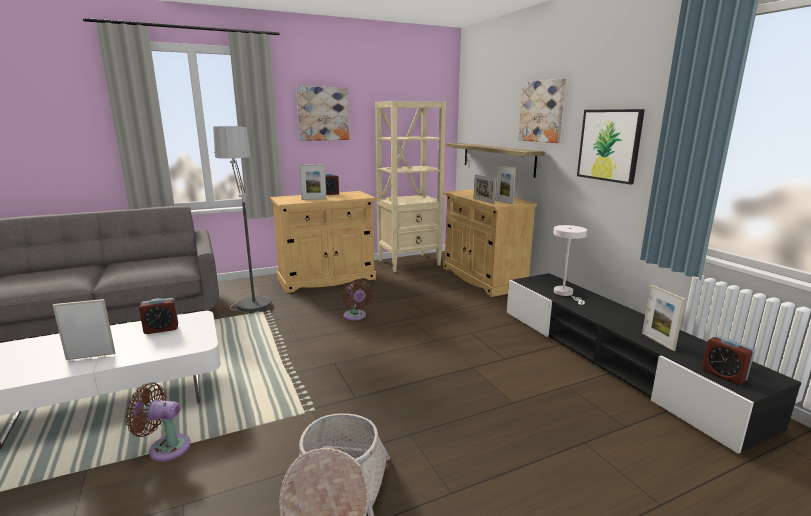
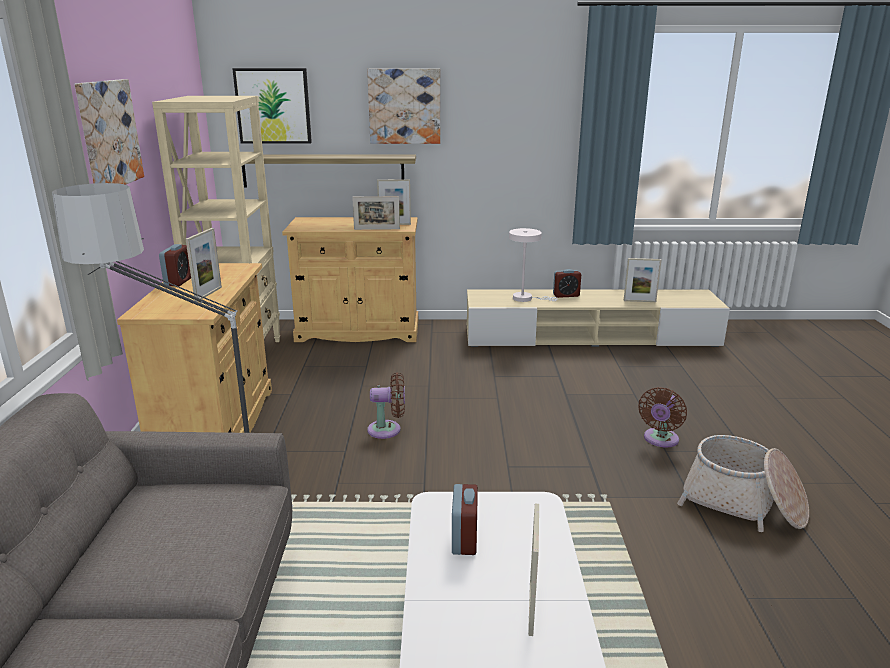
camera: 65 degrees left, 5 degrees up
brown fan [126,383,191,462] -> brown fan moved to [638,387,687,447]
black tv stand [507,273,801,454] -> beige tv stand [467,290,730,347]
picture [577,109,645,185] -> picture moved to [232,68,312,143]
alarm clock [702,336,755,385] -> alarm clock moved to [553,269,581,298]

